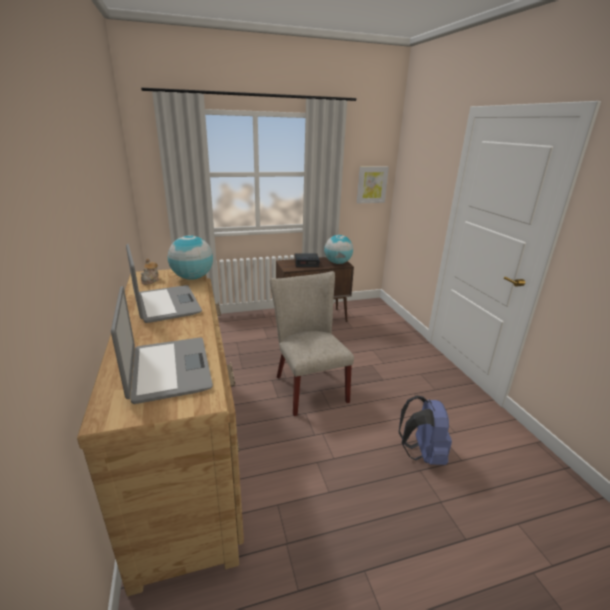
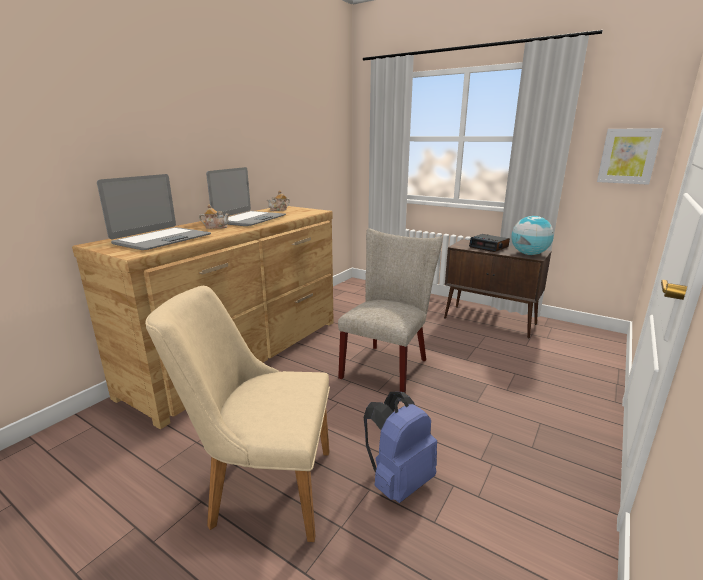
camera: 50 degrees right, 5 degrees down
globe [168,235,213,280] -> none
none -> beige chair [145,286,330,542]
none -> teapot [199,204,229,229]

